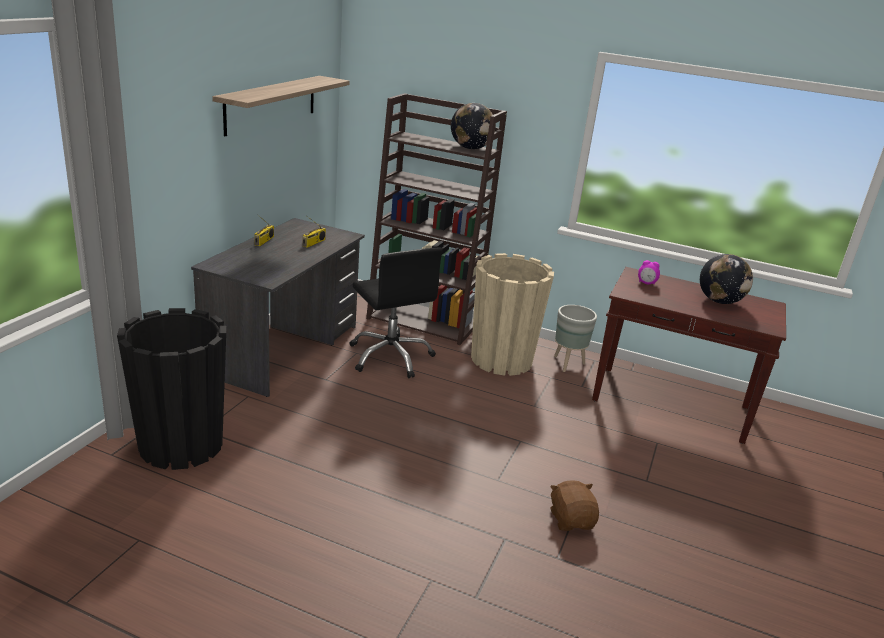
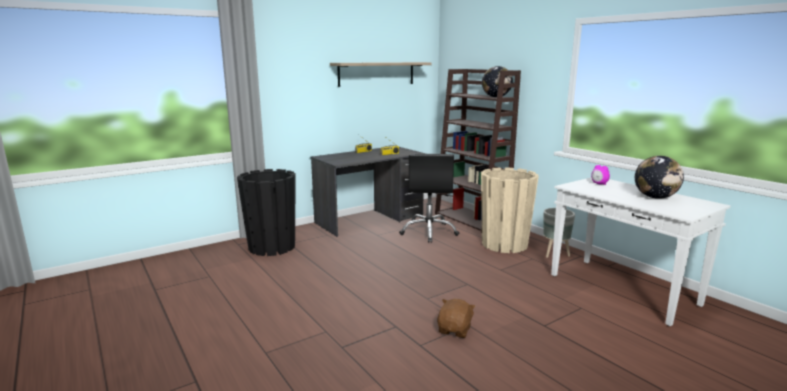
camera: 35 degrees right, 10 degrees down
brown console table [592,267,786,444] -> white console table [551,177,731,326]

